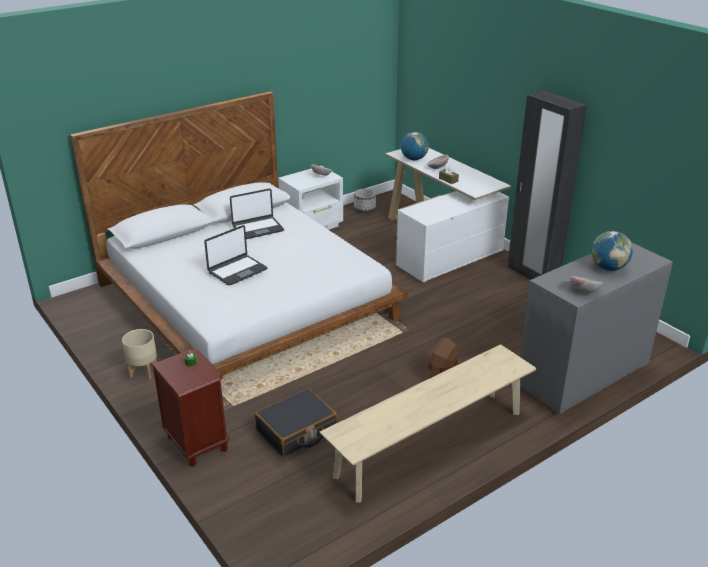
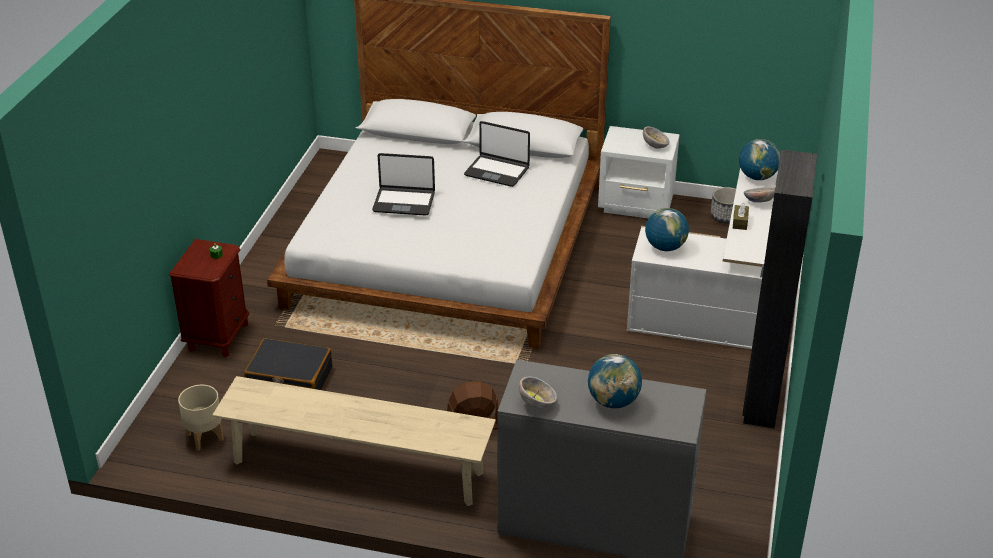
camera: 50 degrees right, 5 degrees up
beige planter [122,329,157,379] -> beige planter moved to [178,385,224,450]
none -> globe [645,208,689,251]

